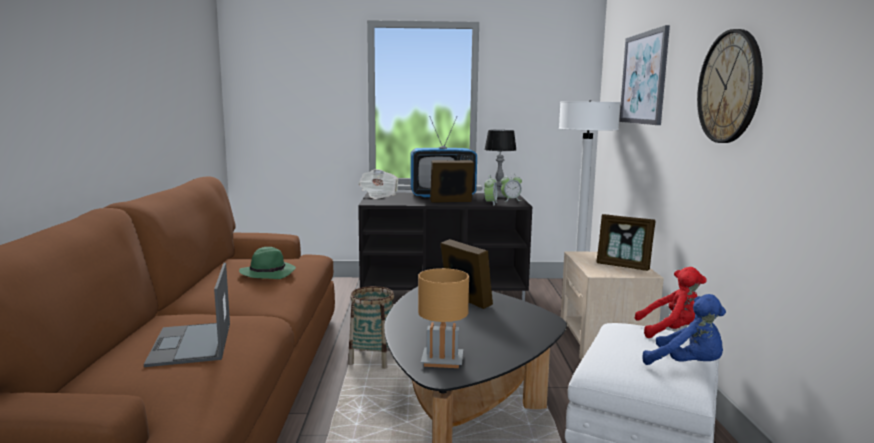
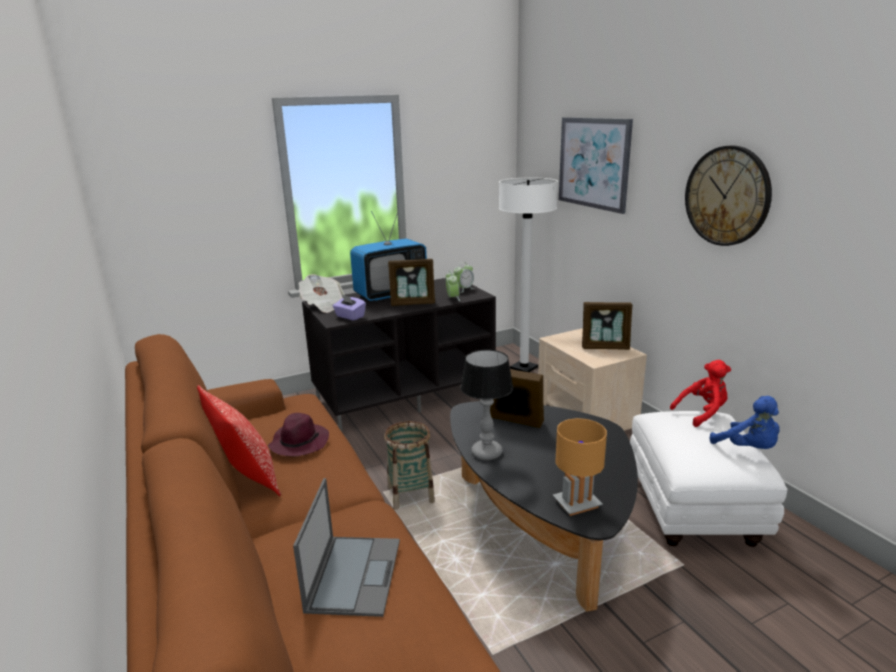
camera: 25 degrees left, 10 degrees up
laptop [144,263,230,367] -> laptop turned 135 degrees counterclockwise [293,478,400,617]
green hat [239,247,296,279] -> purple hat [268,413,329,456]
picture frame [430,160,474,203] -> picture frame turned 150 degrees counterclockwise [388,259,435,306]
table lamp [484,130,516,198] -> table lamp moved to [461,350,513,460]
blue plush toy [642,294,726,365] -> blue plush toy turned 45 degrees clockwise [710,396,779,449]
none -> pillow [197,385,281,496]
none -> purple tissue box [333,295,366,320]

